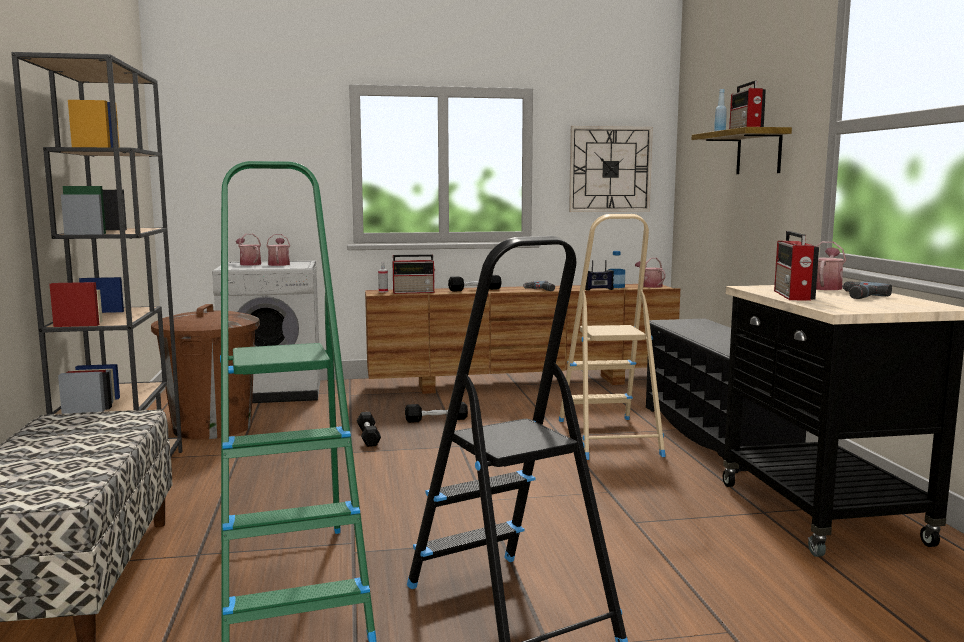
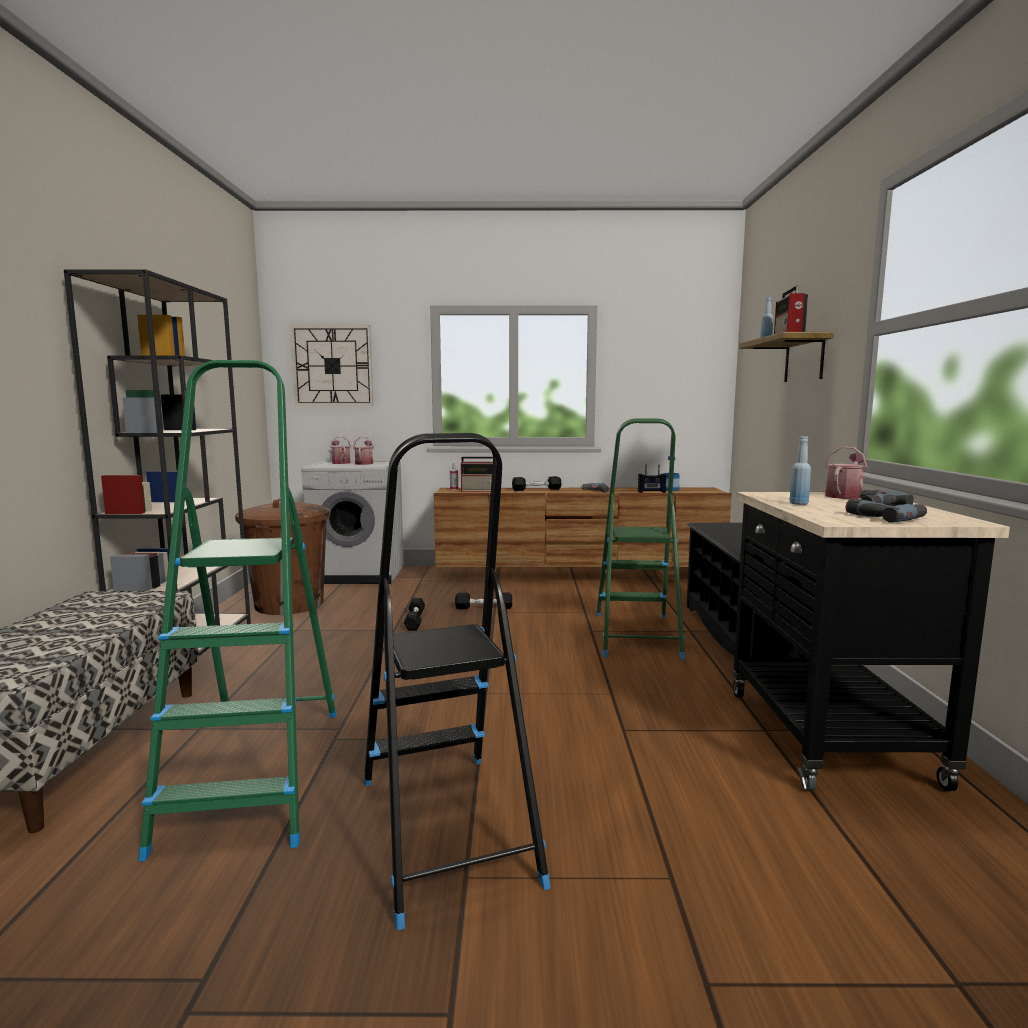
camera: 10 degrees right, 0 degrees up
beige step ladder [559,214,666,460] -> green step ladder [596,419,685,660]
wall clock [569,126,653,212] -> wall clock moved to [290,325,373,406]
watering can [635,258,666,288] -> none
radio [774,231,819,301] -> blue bottle [789,436,811,505]
none -> power drill [846,499,927,522]

